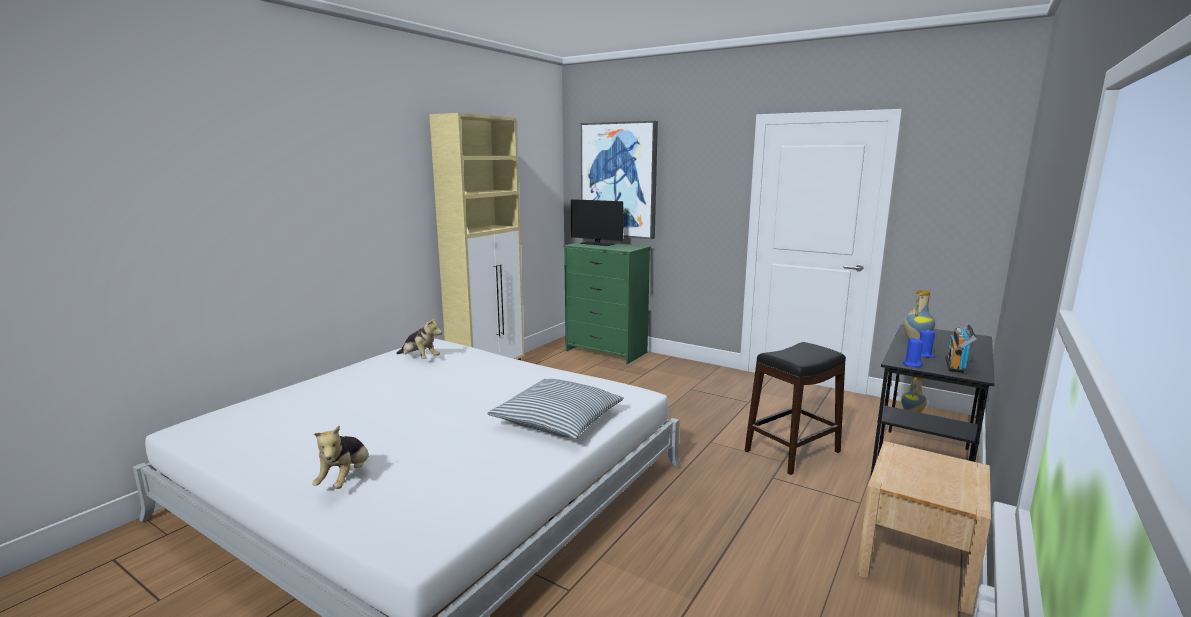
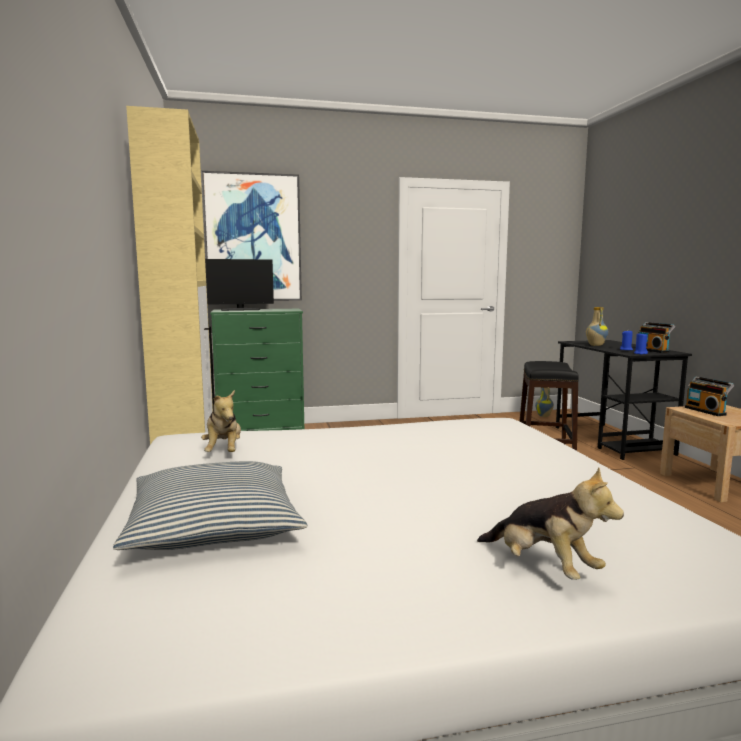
camera: 45 degrees left, 5 degrees down
plush toy [396,316,442,359] -> plush toy turned 90 degrees clockwise [201,390,241,452]
pillow [487,379,624,439] -> pillow moved to [113,461,307,550]
none -> radio [685,376,734,416]

